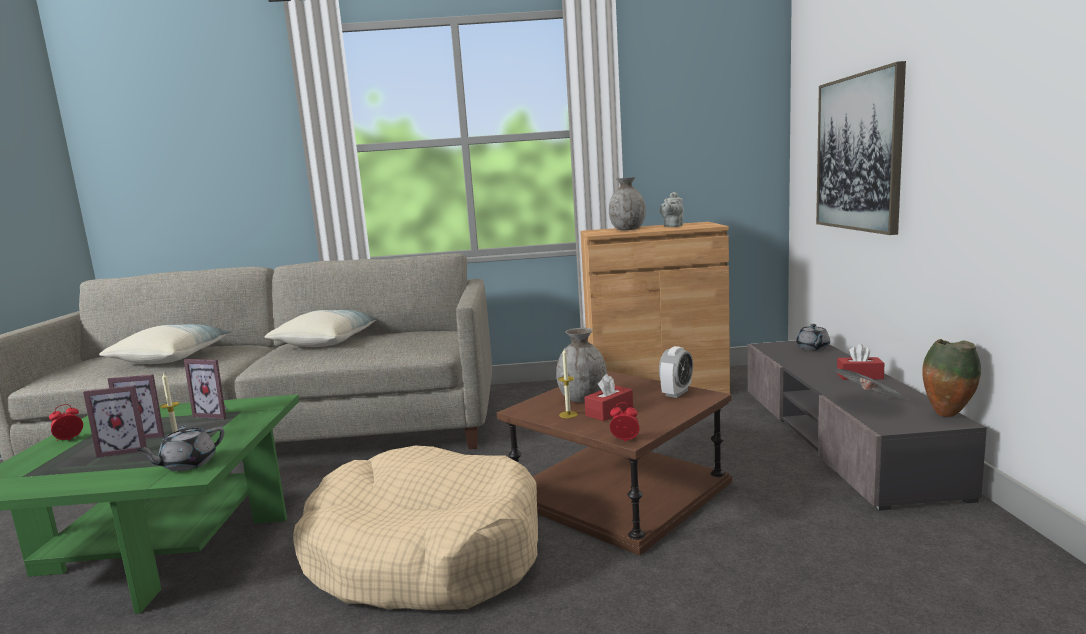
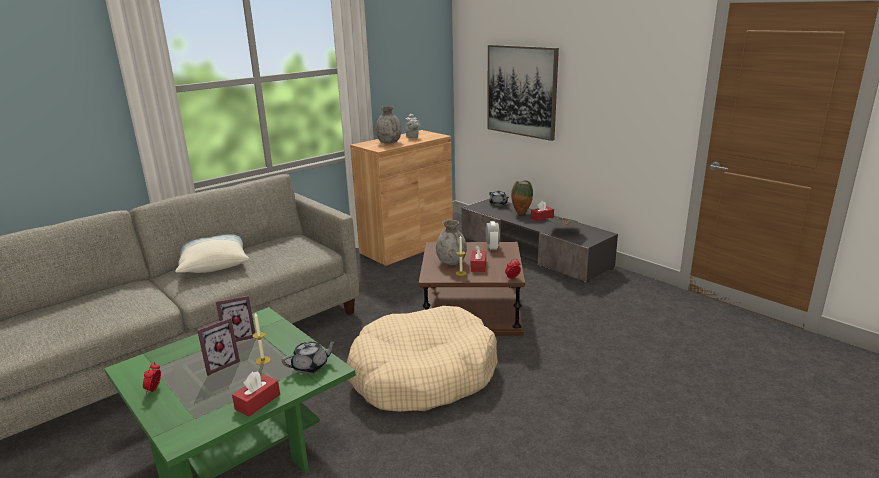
camera: 40 degrees left, 10 degrees up
picture frame [83,385,147,458] -> none
pillow [99,324,232,364] -> none
grey teapot [136,426,225,471] -> grey teapot turned 120 degrees counterclockwise [282,340,337,374]
vase [922,339,981,417] -> vase moved to [511,180,533,215]
none -> red tissue box [232,371,280,417]

